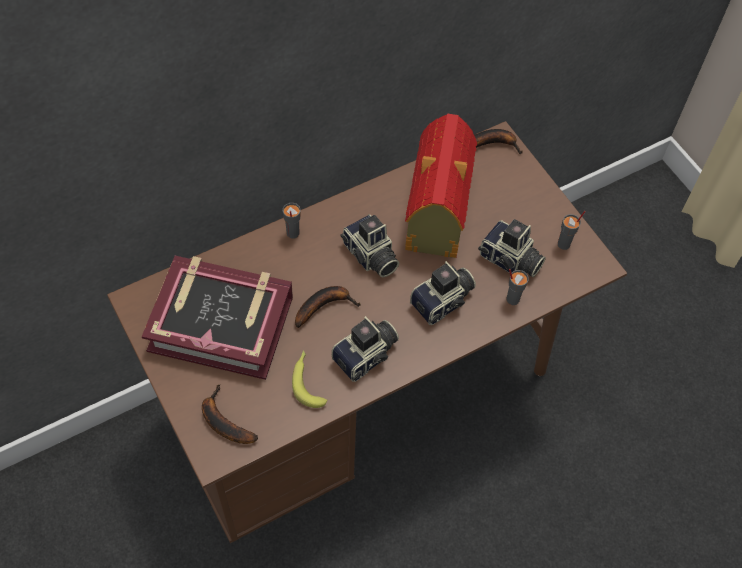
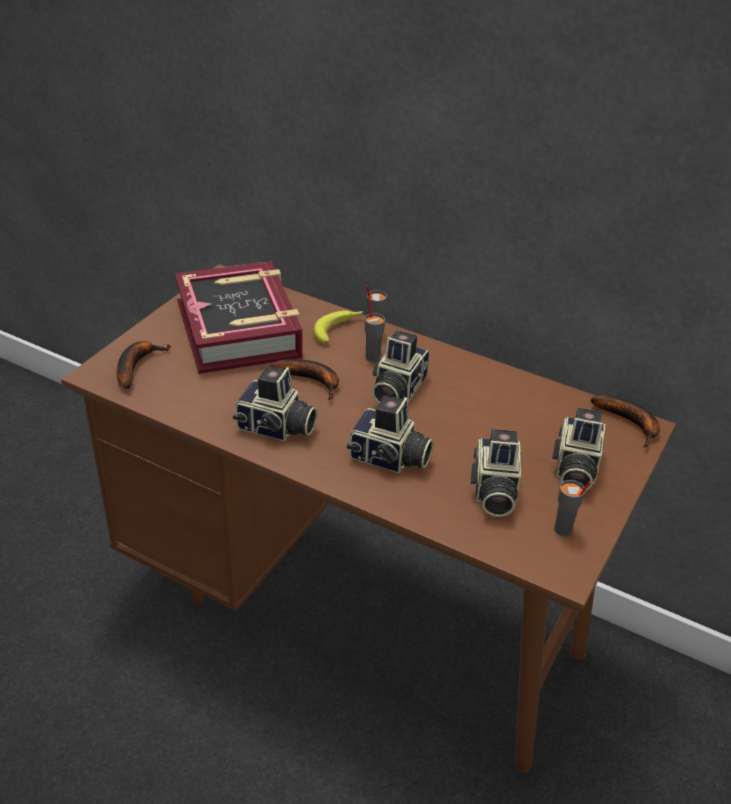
camera: 60 degrees right, 20 degrees down
banana [292,351,328,408] -> banana moved to [314,310,363,344]
toy house [405,113,477,258] -> none
grey cup [507,269,529,305] -> grey cup moved to [365,299,385,362]
none -> camera [552,408,605,492]

